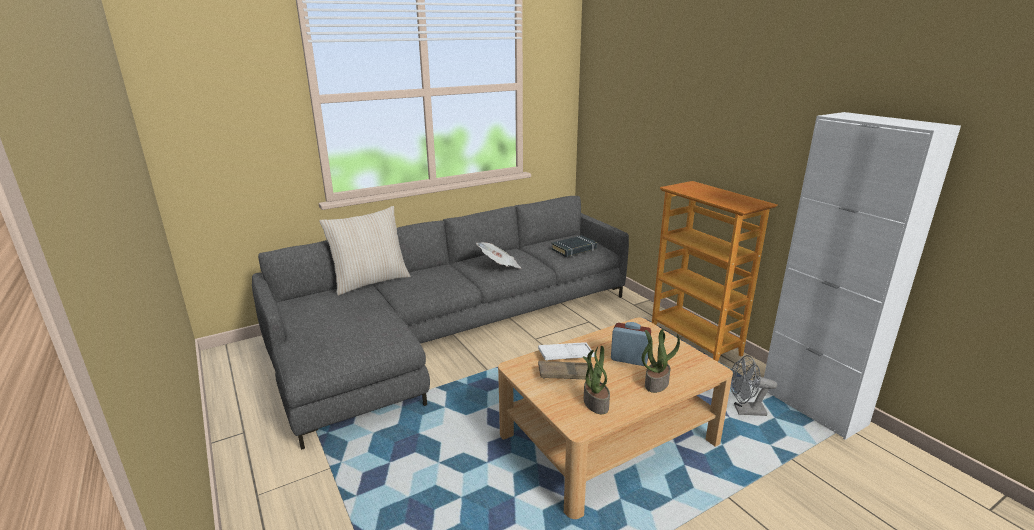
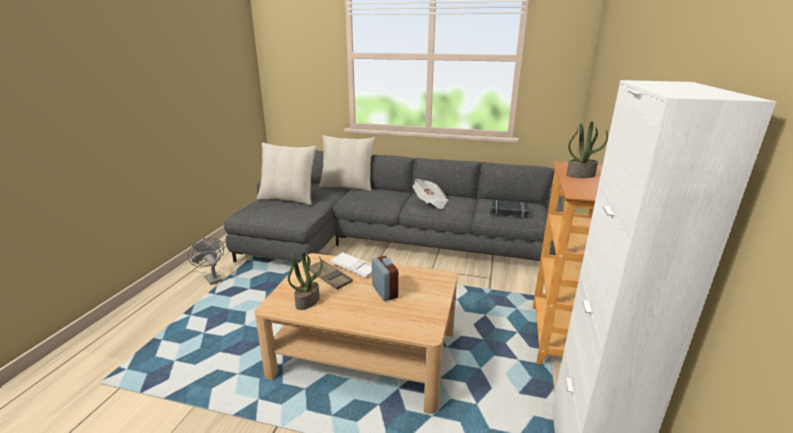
camera: 45 degrees right, 0 degrees up
potted plant [642,329,680,393] -> potted plant moved to [566,121,608,178]
grey fan [730,355,777,416] -> grey fan moved to [188,238,224,285]
none -> beige pillow [257,142,317,205]

